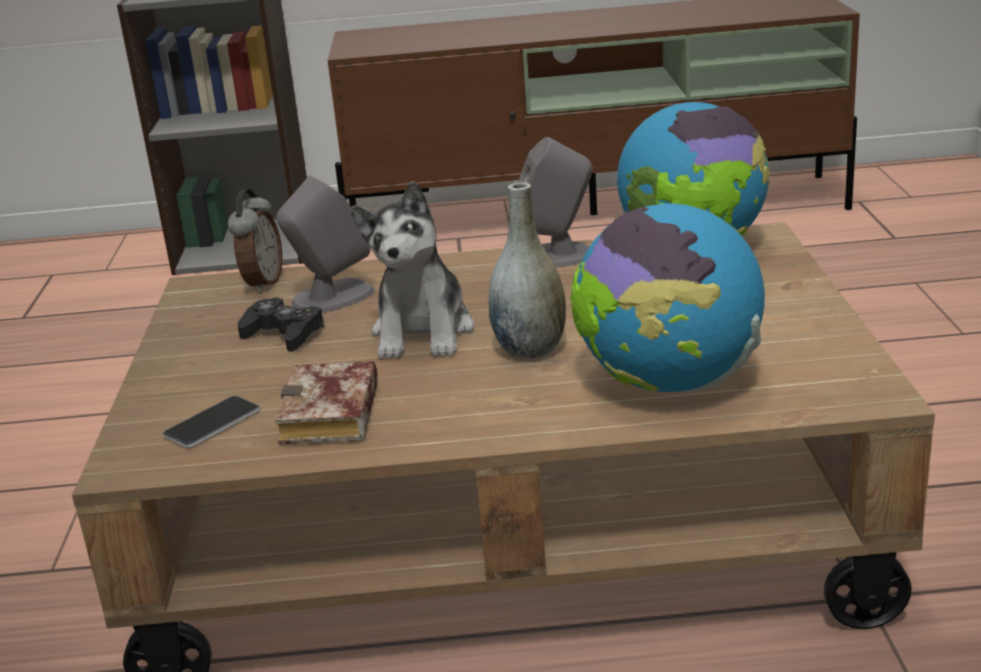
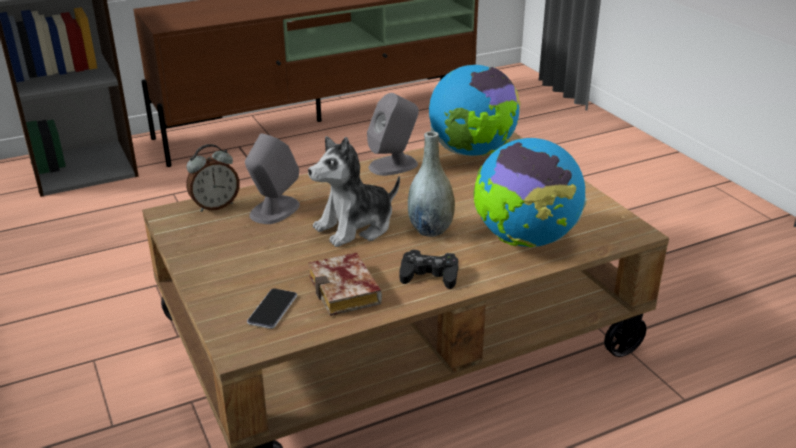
camera: 25 degrees left, 5 degrees up
alarm clock [228,189,282,293] -> alarm clock turned 75 degrees clockwise [186,144,240,212]
black game controller [237,298,325,352] -> black game controller moved to [400,250,458,289]
plush toy [351,181,474,359] -> plush toy turned 75 degrees clockwise [308,136,400,247]

